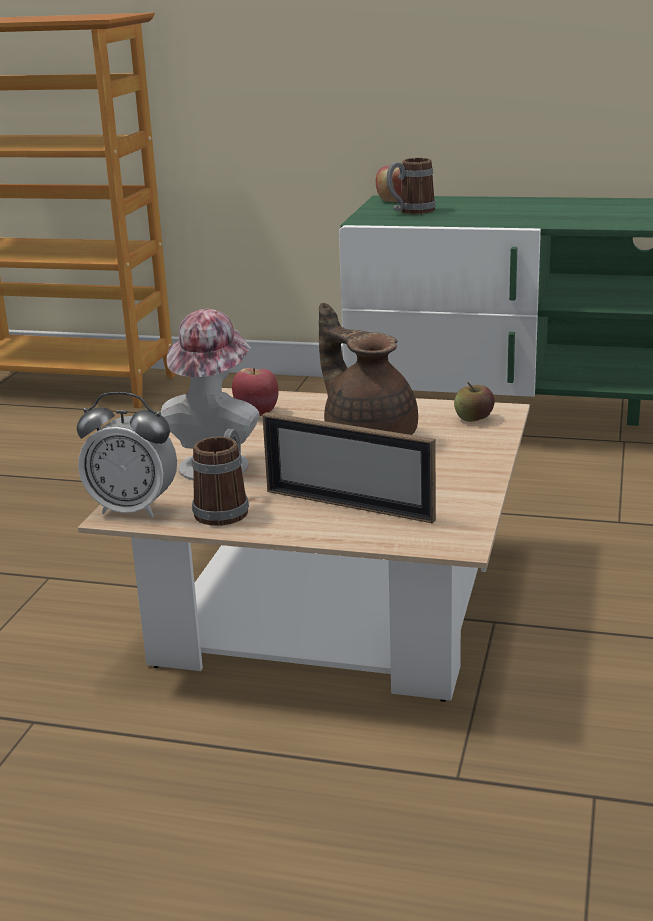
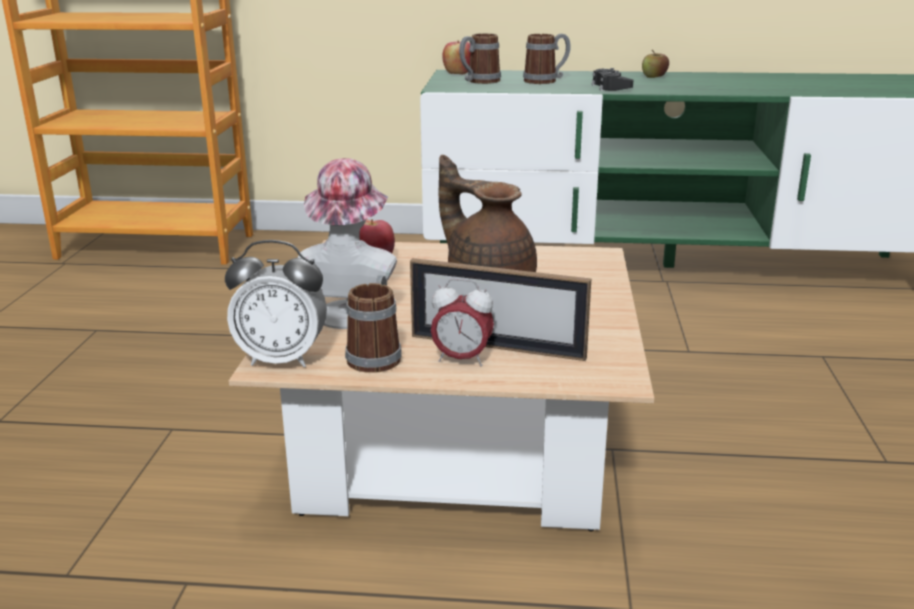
camera: 10 degrees left, 0 degrees up
apple [454,382,495,422] -> apple moved to [642,50,669,78]
none -> alarm clock [431,279,494,367]
none -> mug [523,34,571,84]
none -> black game controller [591,68,633,91]

